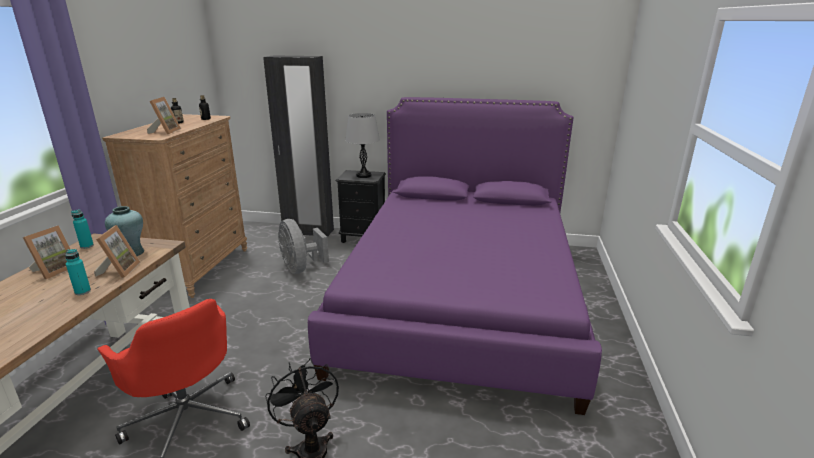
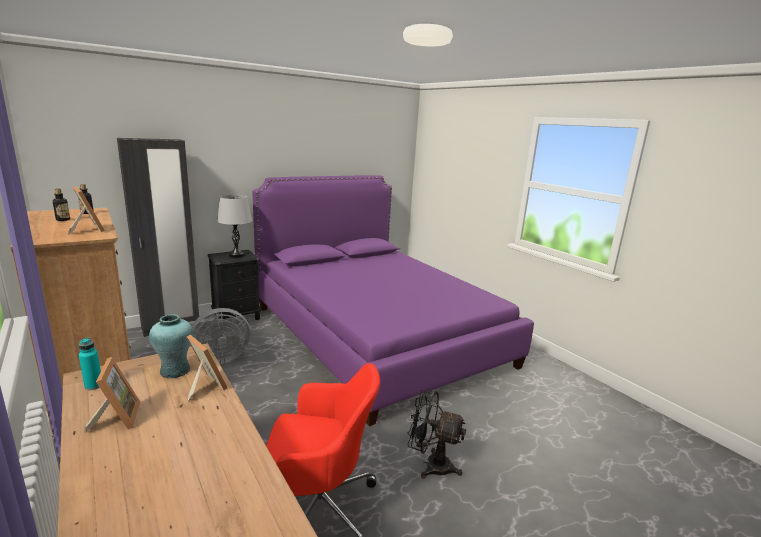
camera: 45 degrees left, 5 degrees down
turquoise bottle [65,249,91,295] -> none
grey fan [278,219,329,274] -> grey fan turned 45 degrees counterclockwise [189,308,250,364]

